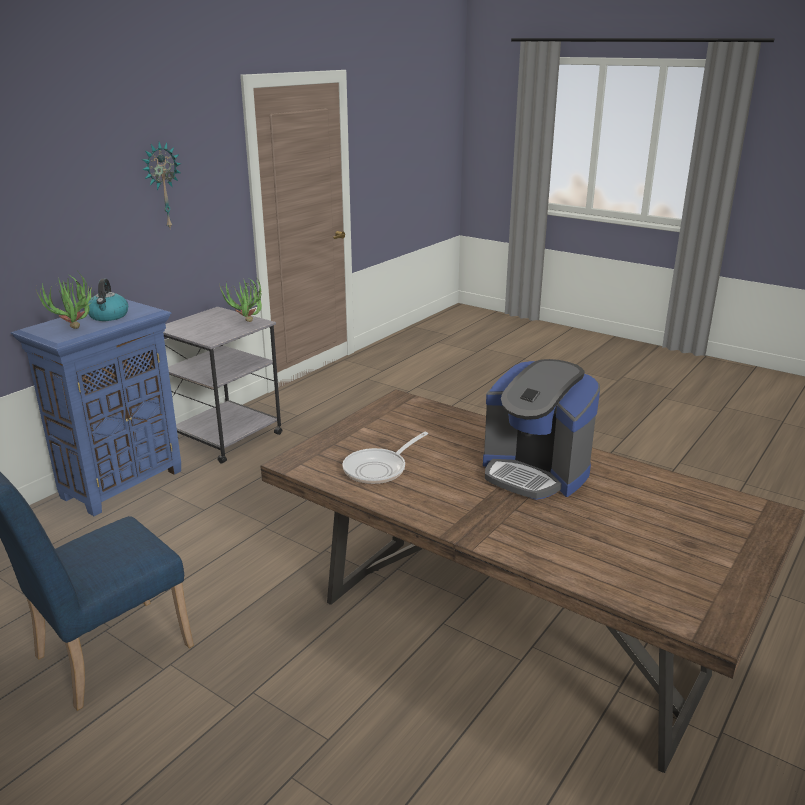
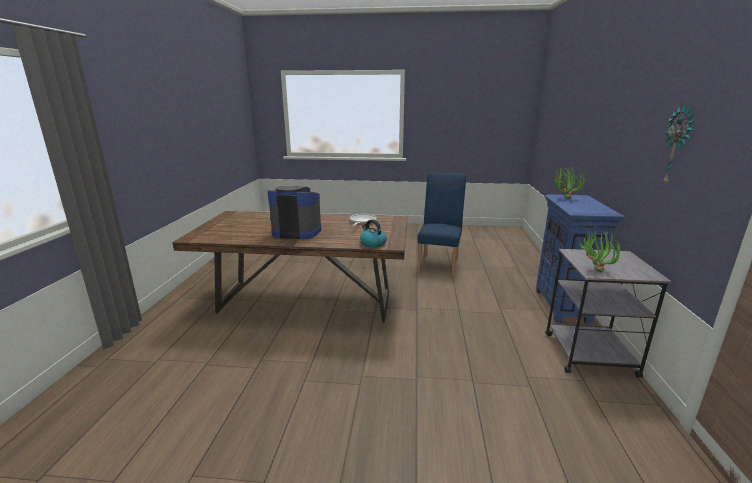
camera: 150 degrees right, 5 degrees down
kettle [88,279,128,321] -> kettle moved to [360,219,387,248]

